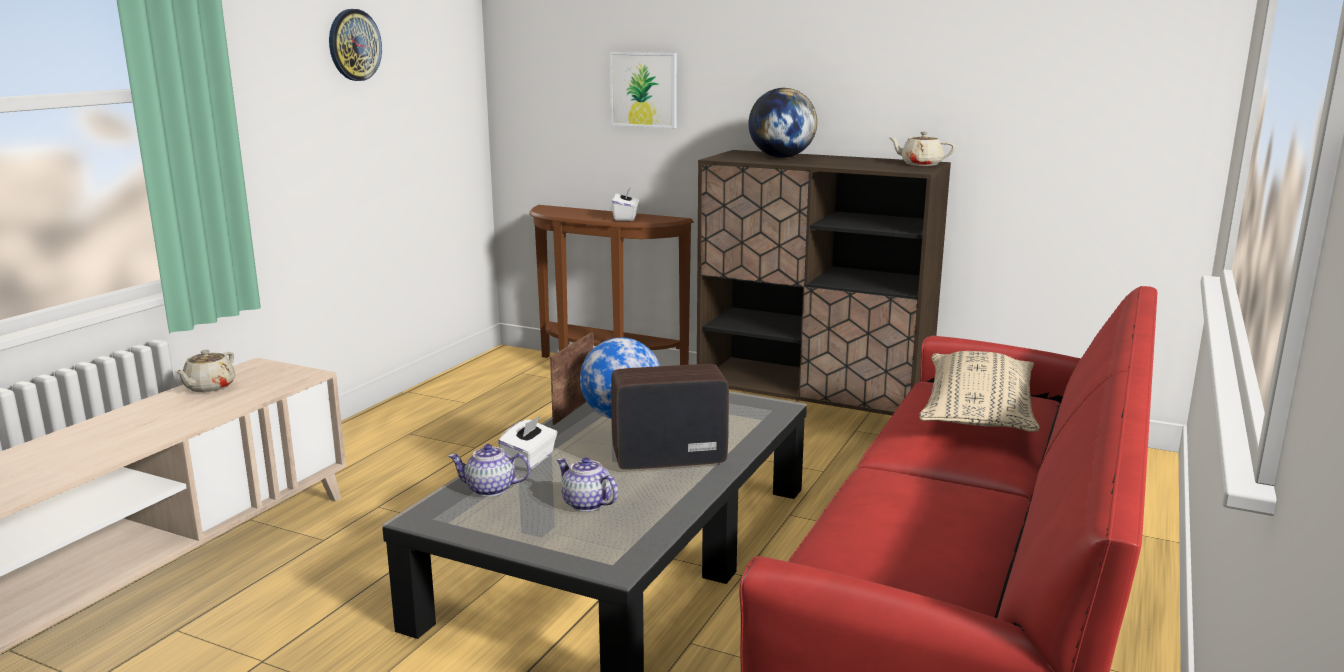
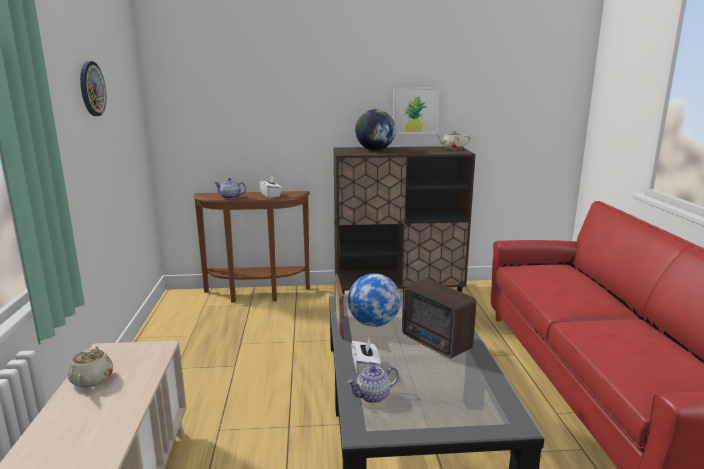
camera: 30 degrees left, 0 degrees up
teapot [557,457,618,512] -> teapot moved to [214,178,246,199]
picture [610,52,677,128] -> picture moved to [393,88,439,134]
radio [611,364,729,470] -> radio turned 90 degrees counterclockwise [402,279,476,358]
beige pillow [919,351,1040,432] -> none

